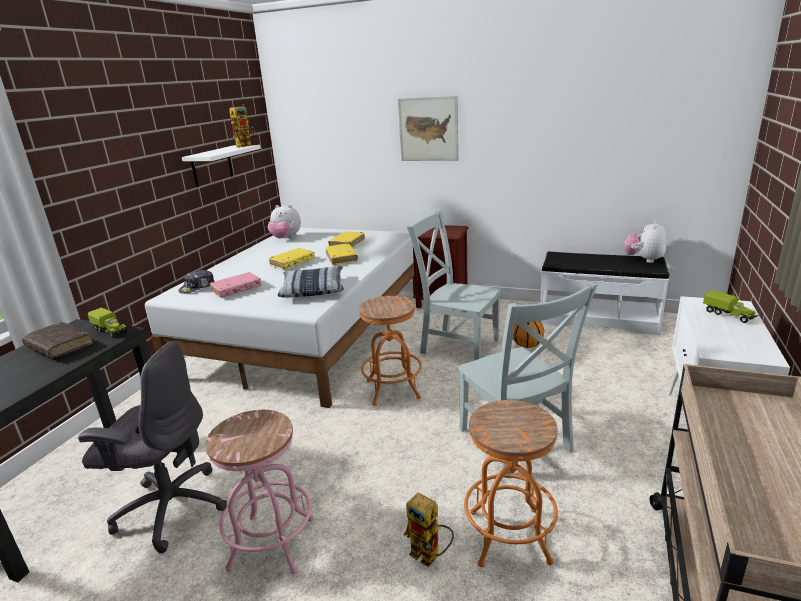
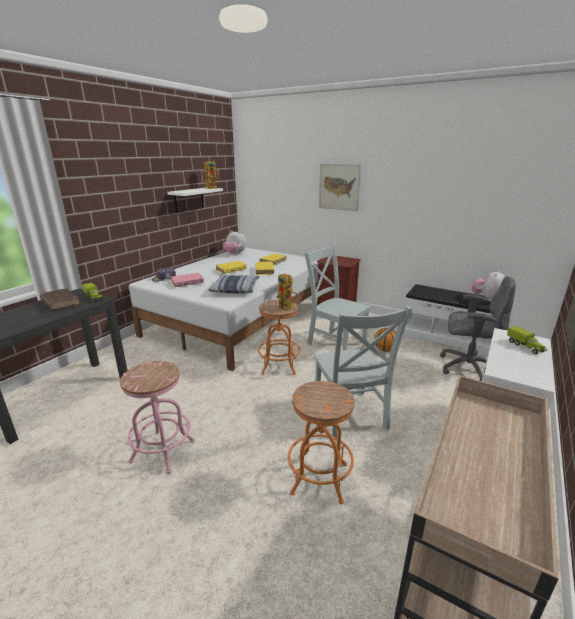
camera: 10 degrees right, 0 degrees up
grey office chair [78,341,227,553] -> grey office chair moved to [440,276,516,381]
toy robot [404,492,454,567] -> toy robot moved to [276,273,300,311]

